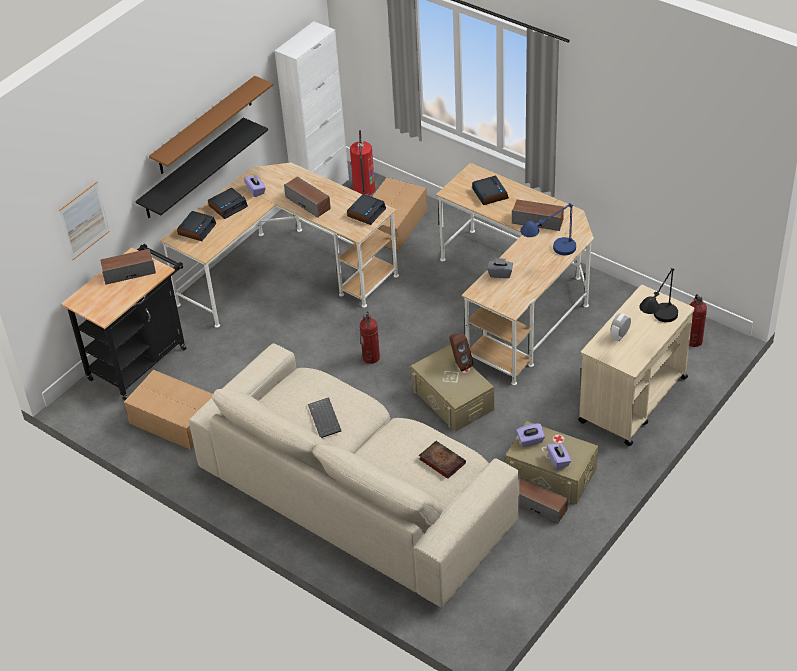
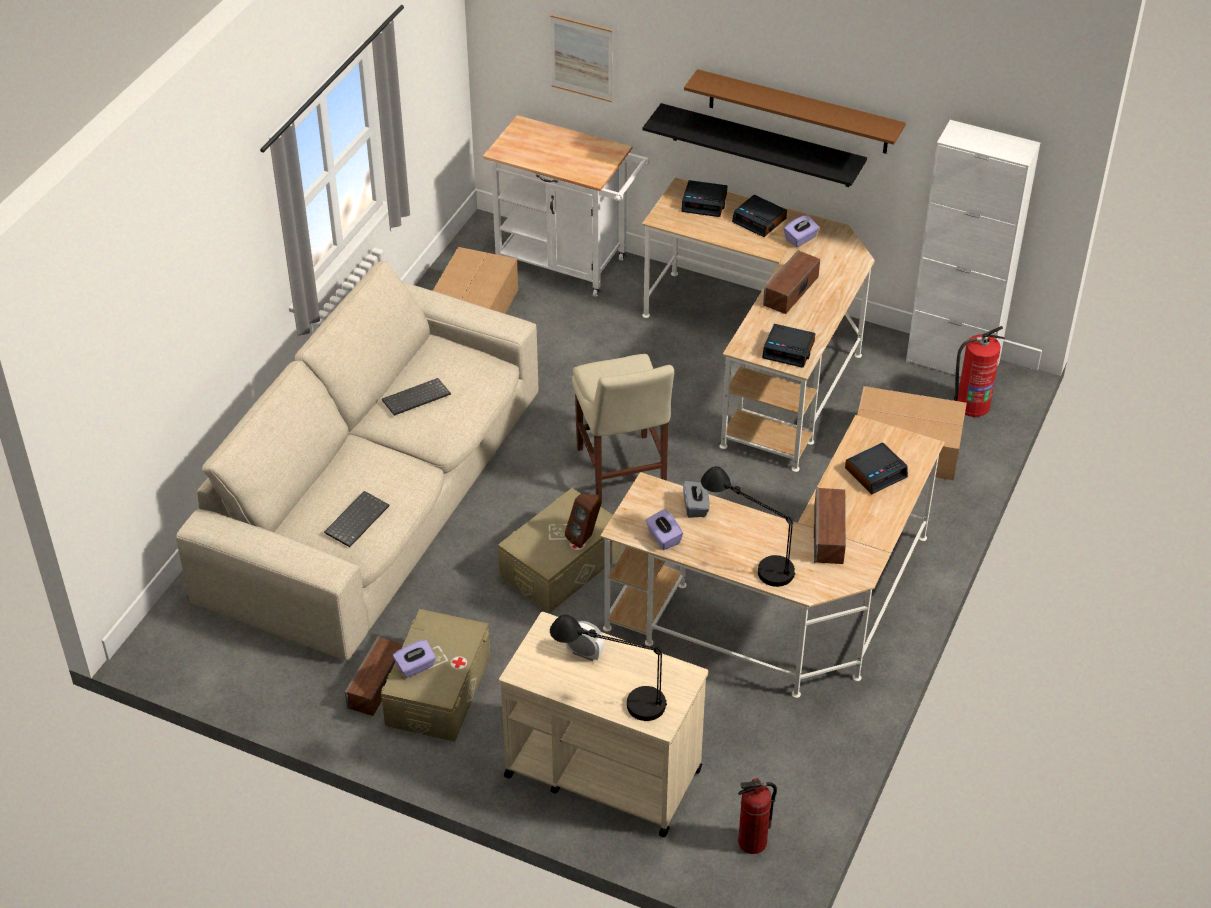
camera: 75 degrees right, 0 degrees up
black cart [61,244,187,401] -> white cart [483,115,650,297]
speaker [100,249,156,285] -> none
fire extinguisher [360,311,380,364] -> beige chair [572,354,674,499]
book [419,441,466,479] -> keyboard [324,491,389,547]
purple tissue box [516,424,545,447] -> purple tissue box moved to [645,509,683,550]
blue table lamp [520,203,576,255] -> black table lamp [701,466,795,587]

